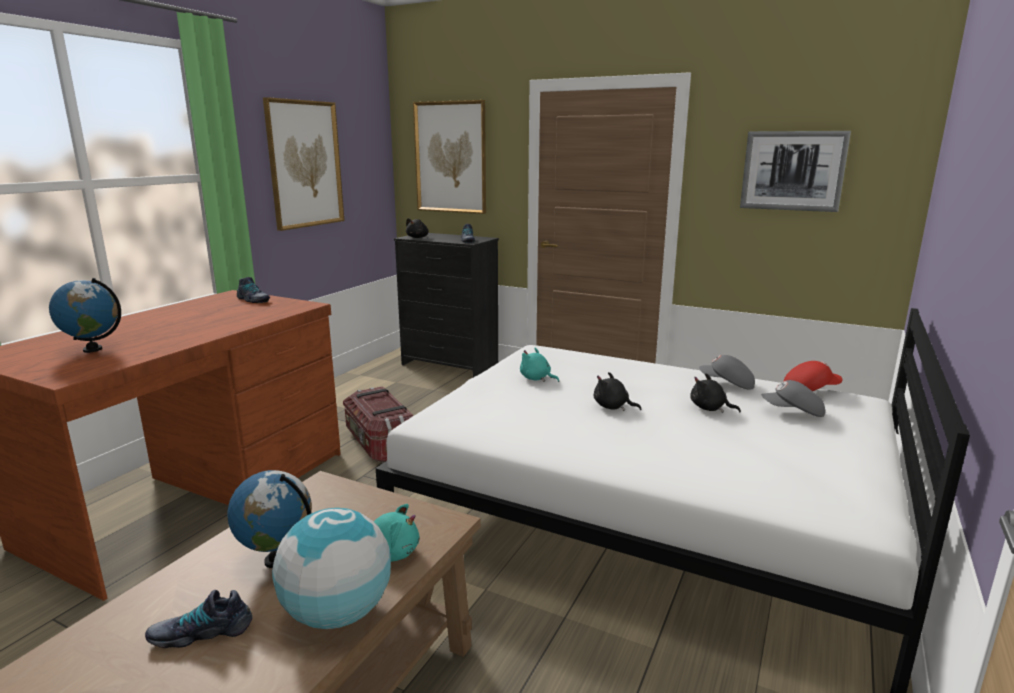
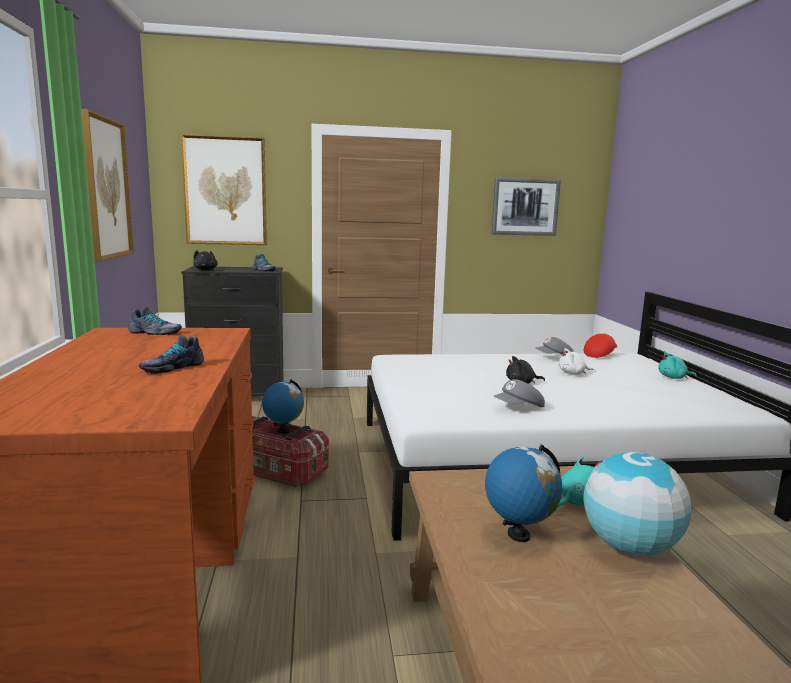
camera: 35 degrees left, 5 degrees down
globe [49,278,121,353] -> globe moved to [262,379,304,434]
shoe [145,590,252,648] -> shoe moved to [139,335,204,374]
turquoise plush toy [520,348,559,382] -> turquoise plush toy moved to [658,352,697,379]
black plush toy [690,374,741,413] -> white plush toy [559,348,595,374]
grey cap [762,380,825,417] -> grey cap moved to [494,379,545,407]

